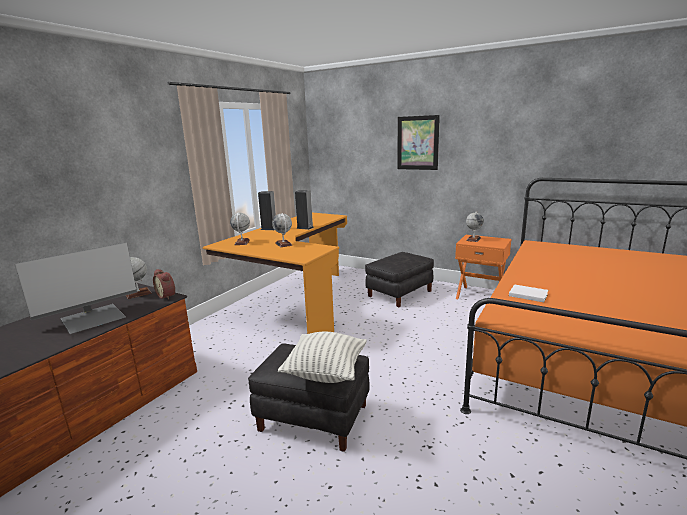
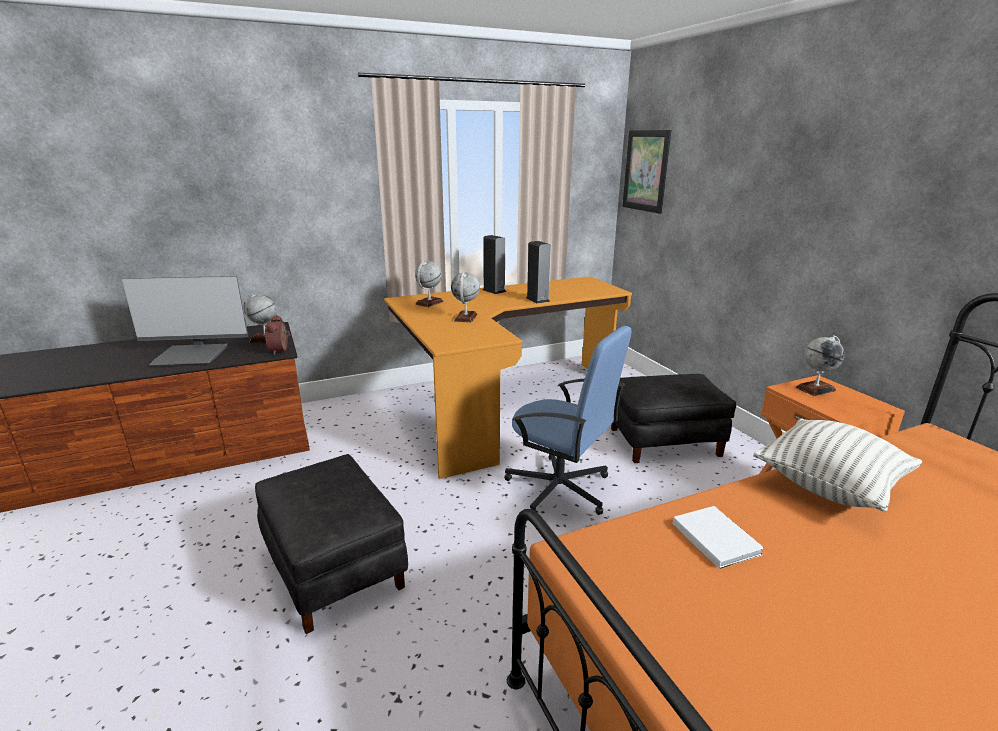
camera: 35 degrees right, 5 degrees up
pillow [278,332,367,383] -> pillow moved to [753,418,922,511]
picture [397,115,440,170] -> picture moved to [622,130,671,214]
none -> blue office chair [504,326,632,515]

